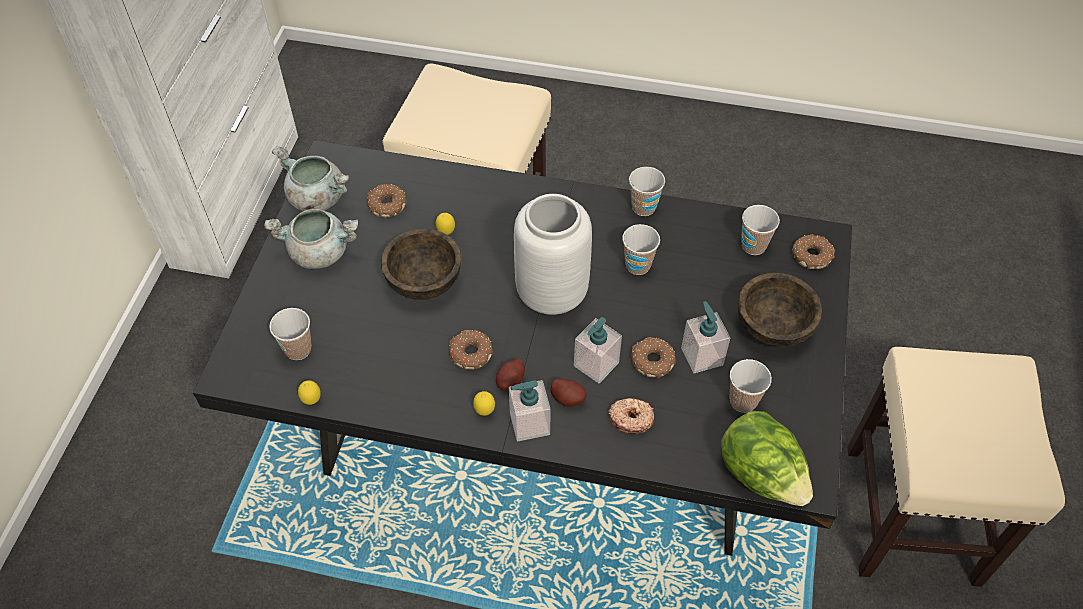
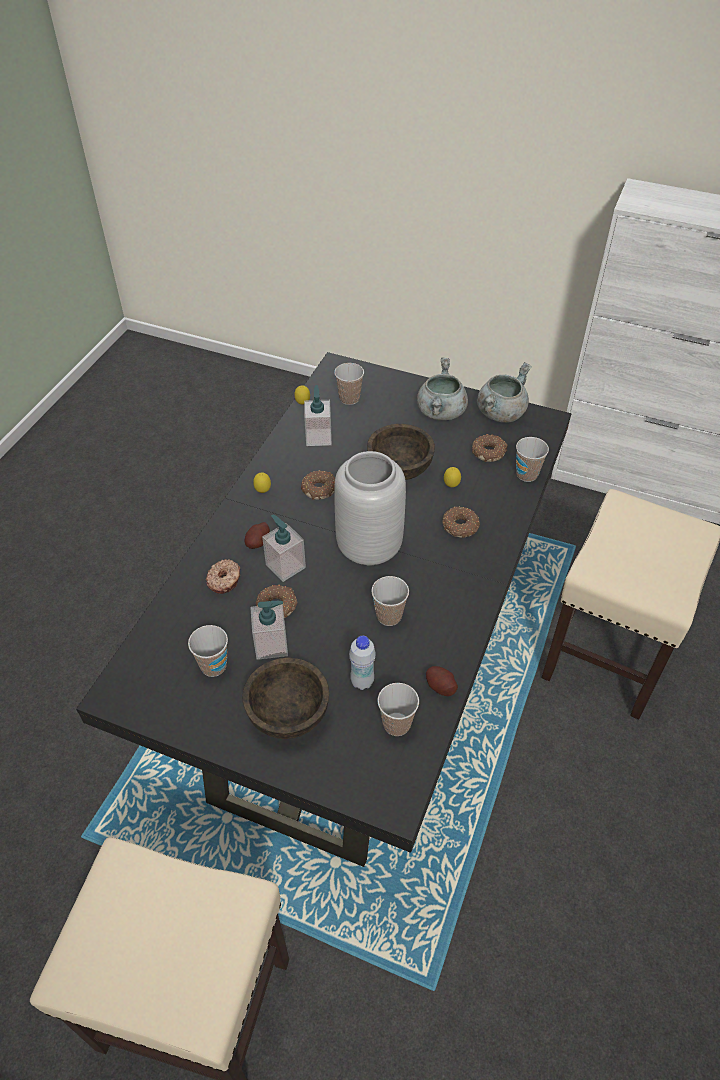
camera: 100 degrees right, 5 degrees down
potato [496,358,525,391] -> potato moved to [426,666,458,696]
soap dispenser [509,380,551,441] -> soap dispenser moved to [304,385,332,446]
cup [629,167,665,216] -> cup moved to [516,437,549,482]
lettuce [721,411,813,506] -> none
donut [792,234,835,269] -> donut moved to [442,507,480,538]
none -> white bottle [349,636,376,690]

